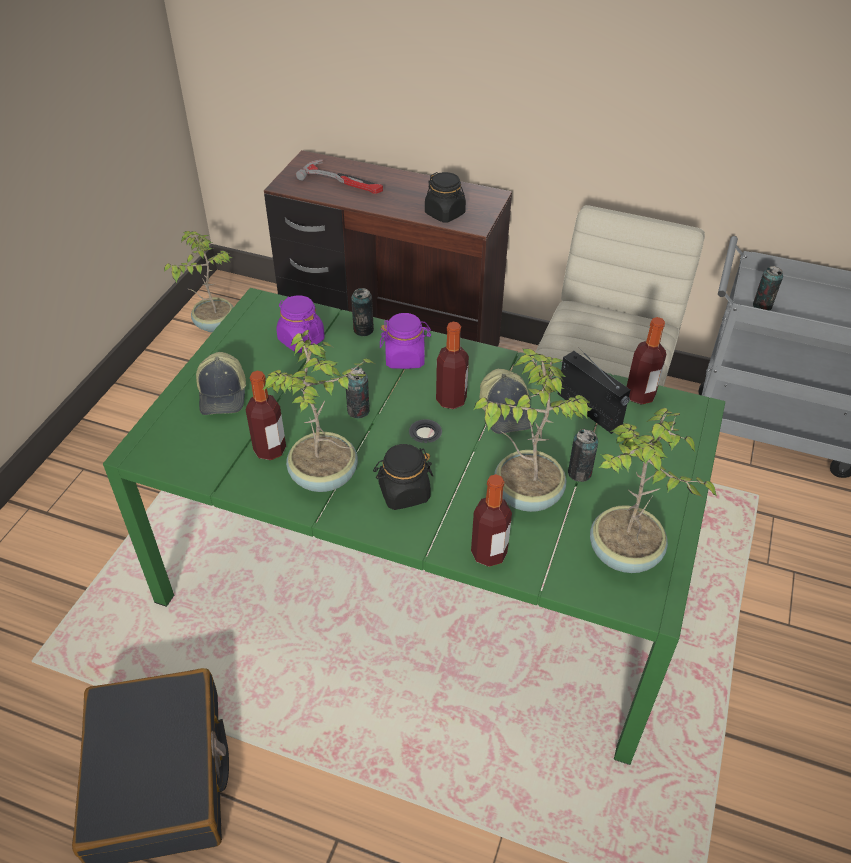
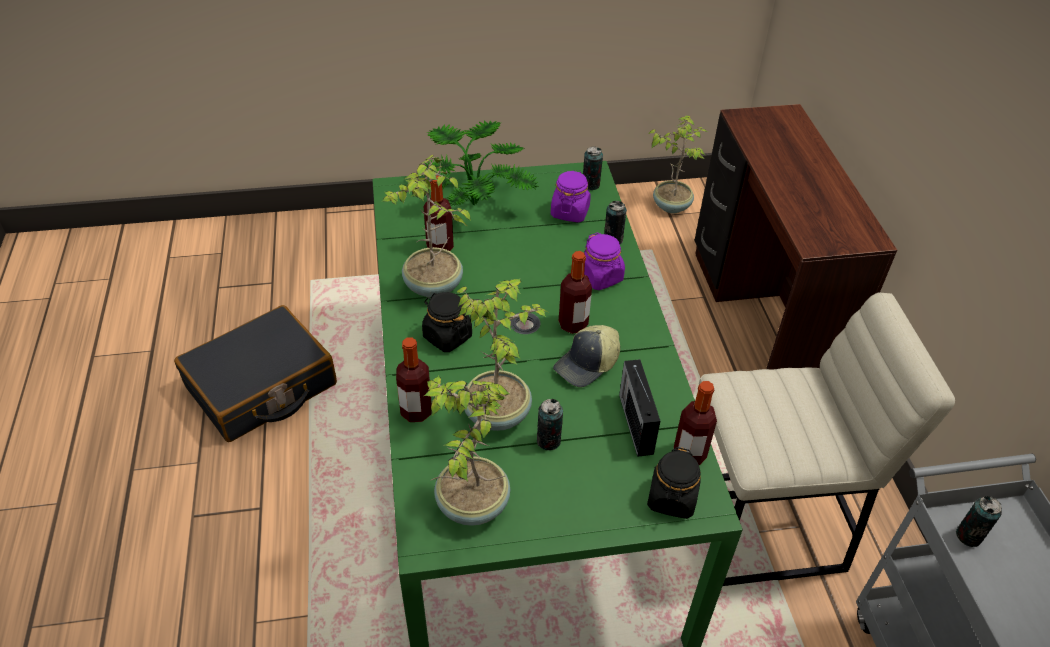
camera: 60 degrees right, 0 degrees up
cap [196,352,246,415] -> potted plant [425,121,539,206]
hammer [296,160,383,194] -> none
can [346,367,370,418] -> can moved to [583,147,603,190]
black jar [425,172,466,223] -> black jar moved to [647,447,701,519]
radio [558,347,630,434] -> radio turned 150 degrees clockwise [619,359,660,457]

